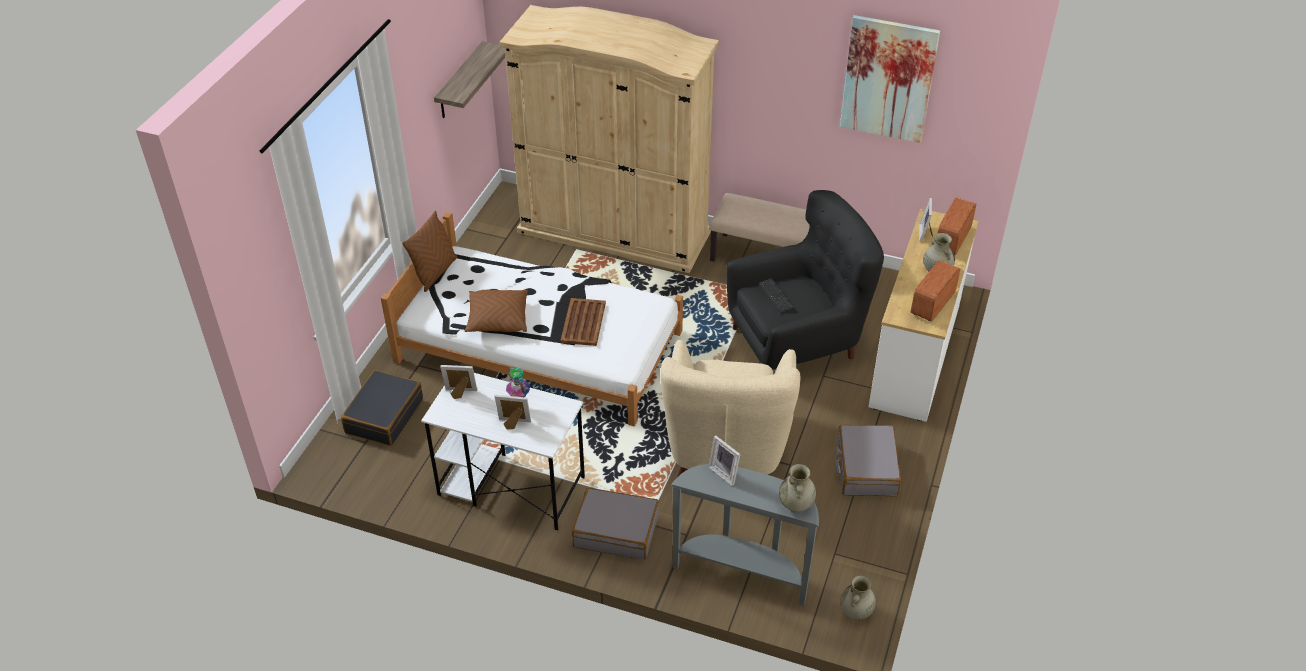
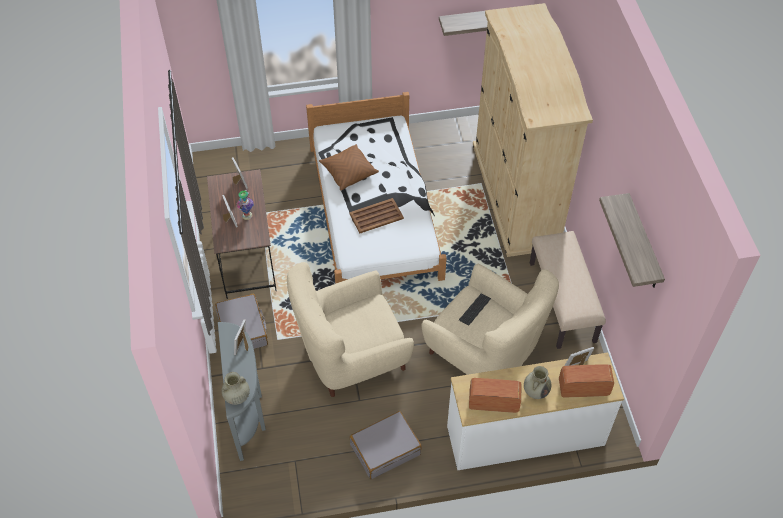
camera: 60 degrees right, 10 degrees up
black suitcase [341,370,423,446] -> none
brown pillow [402,211,457,292] -> none
white desk [421,373,585,530] -> brown desk [207,169,277,299]
black armchair [726,190,884,369] -> beige armchair [422,264,559,375]
picture [840,15,940,143] -> shelf [599,193,665,288]
beige vase [840,575,876,620] -> none

